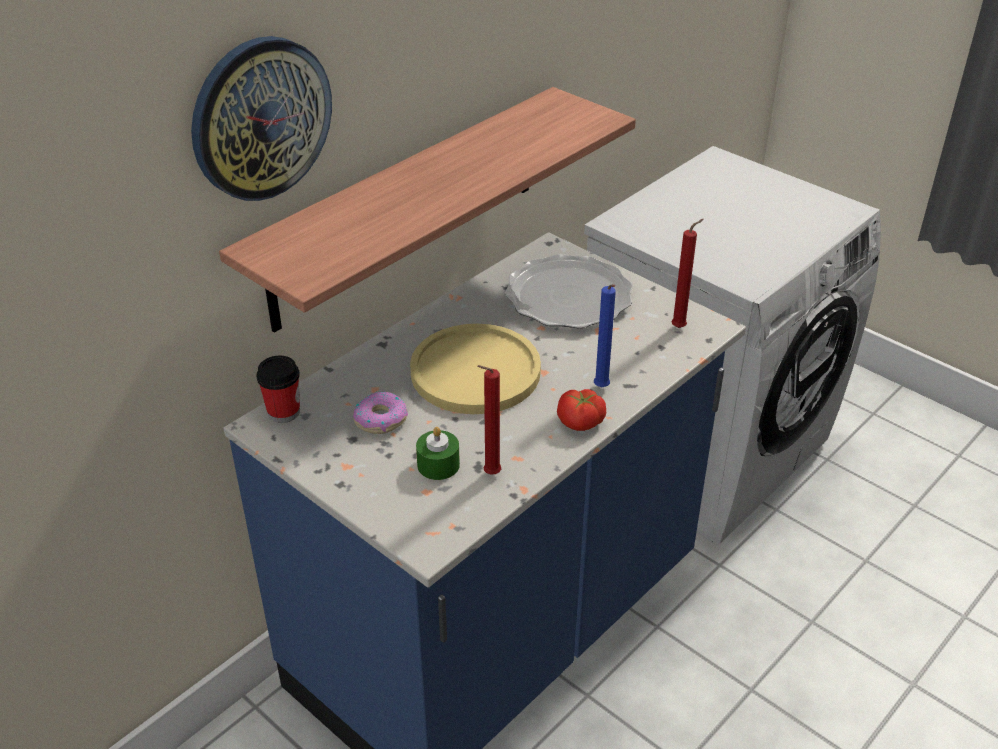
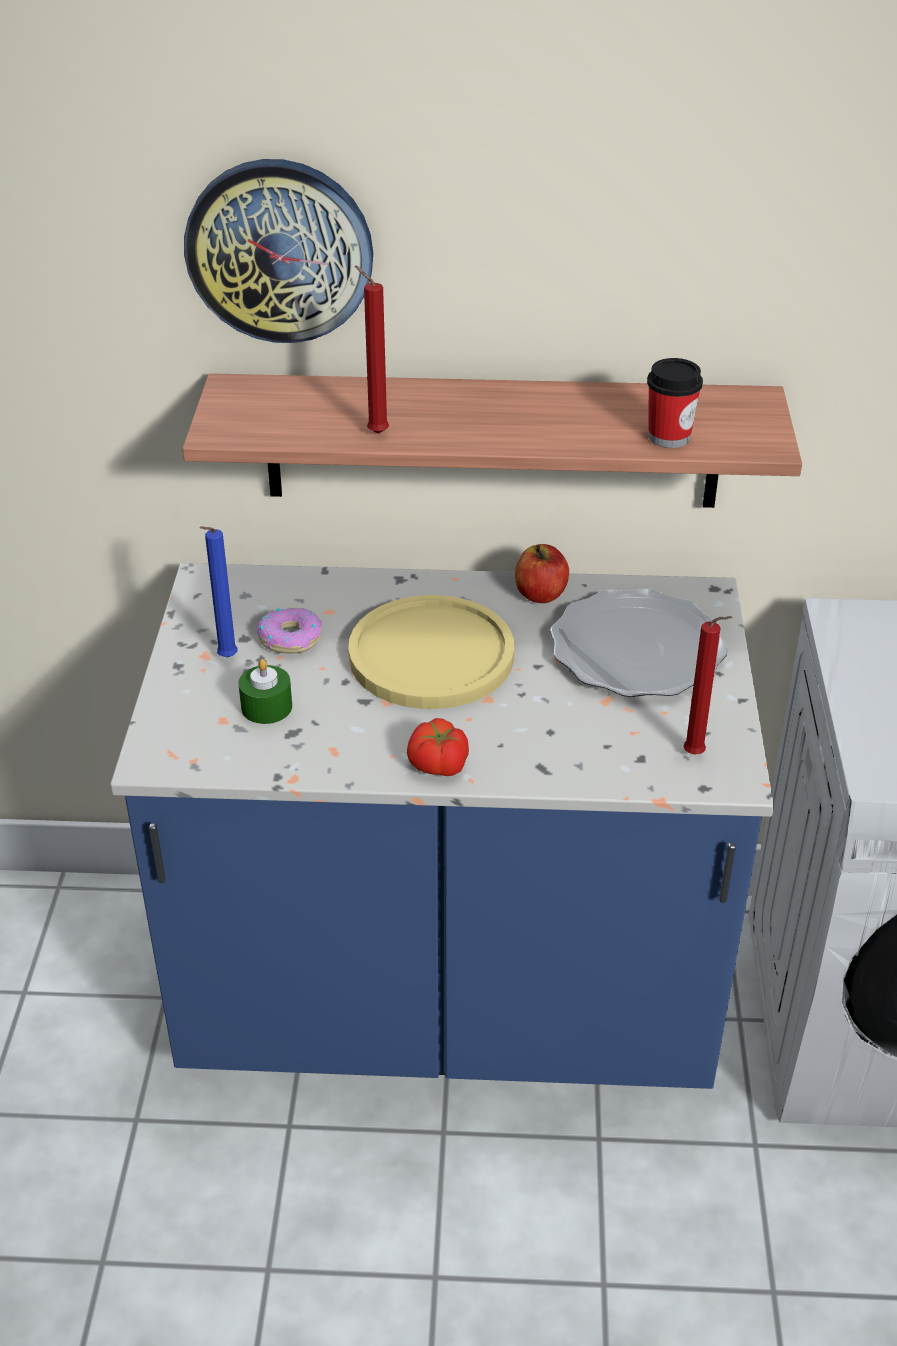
camera: 50 degrees right, 0 degrees up
cup [256,355,300,423] -> cup moved to [647,358,703,448]
red candle [477,365,501,475] -> red candle moved to [355,266,389,434]
blue candle [594,284,616,387] -> blue candle moved to [200,526,238,657]
none -> apple [515,544,569,603]

